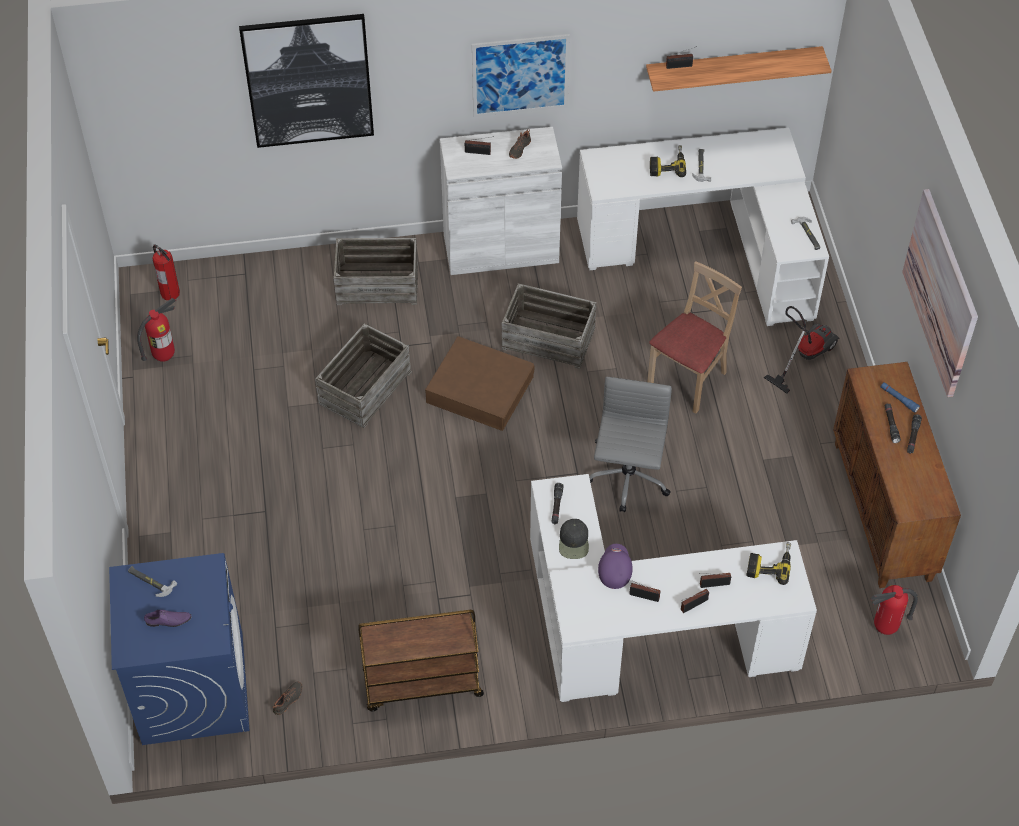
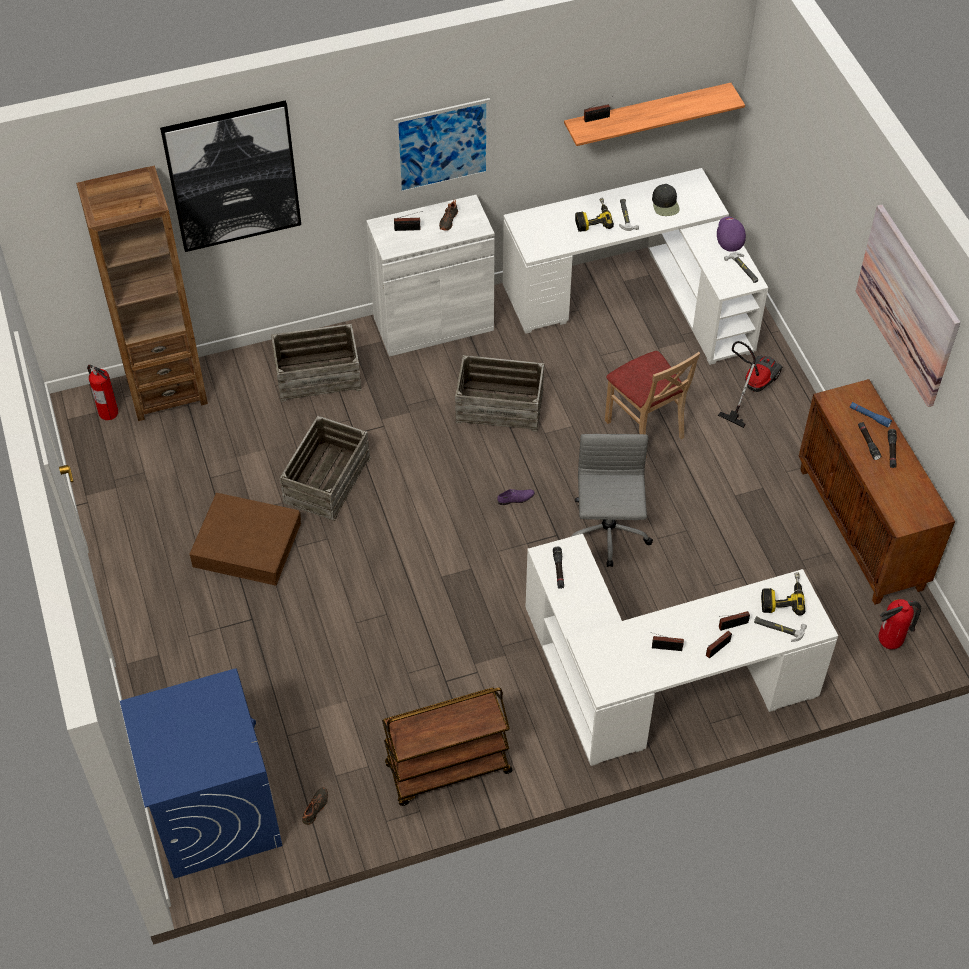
camera: 10 degrees left, 0 degrees up
hammer [128,566,177,597] -> hammer moved to [754,616,807,642]
fire extinguisher [137,298,176,362] -> none
purple shoe [144,610,191,627] -> purple shoe moved to [497,489,535,505]
brown storage box [425,336,535,431] -> brown storage box moved to [189,493,301,586]
black cap [559,519,589,559] -> black cap moved to [652,184,680,216]
purple cap [598,544,633,589] -> purple cap moved to [717,217,746,252]
beige chair [647,262,742,413] -> beige chair turned 120 degrees clockwise [605,351,700,439]
none -> brown bookcase [76,166,208,421]

